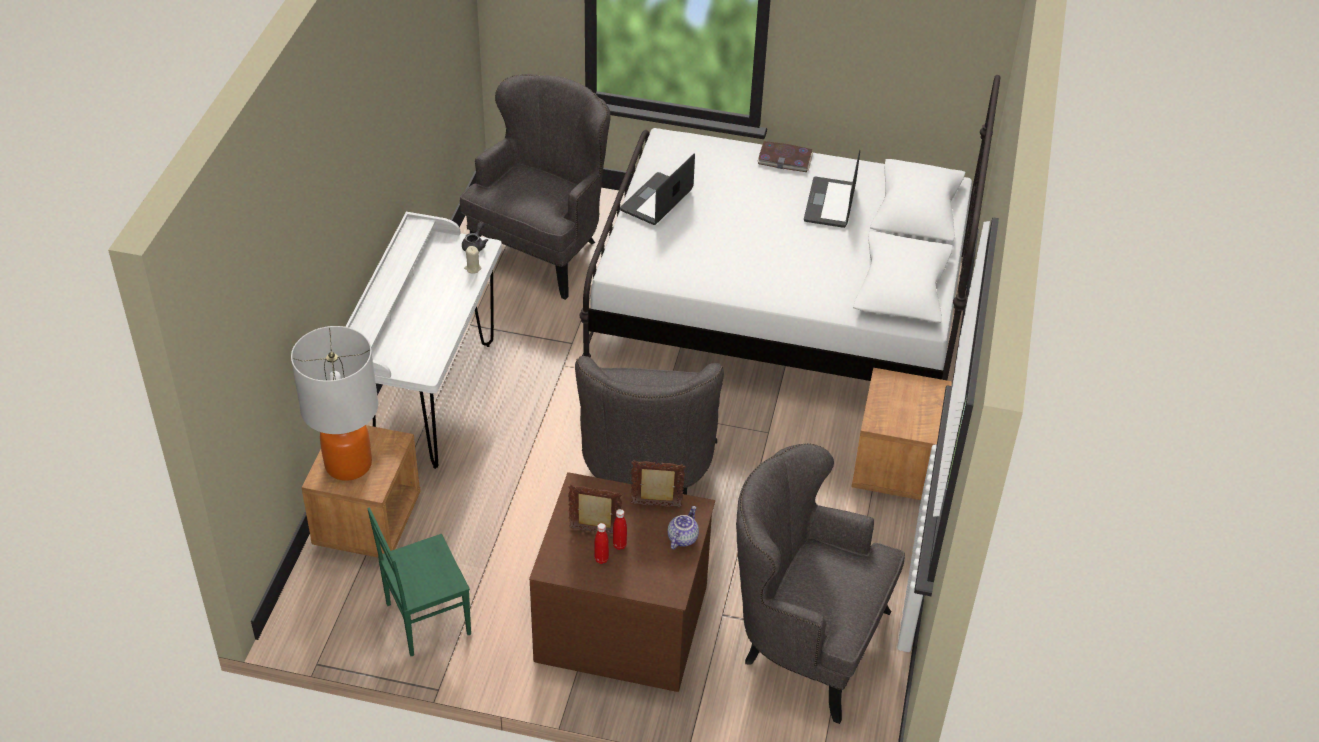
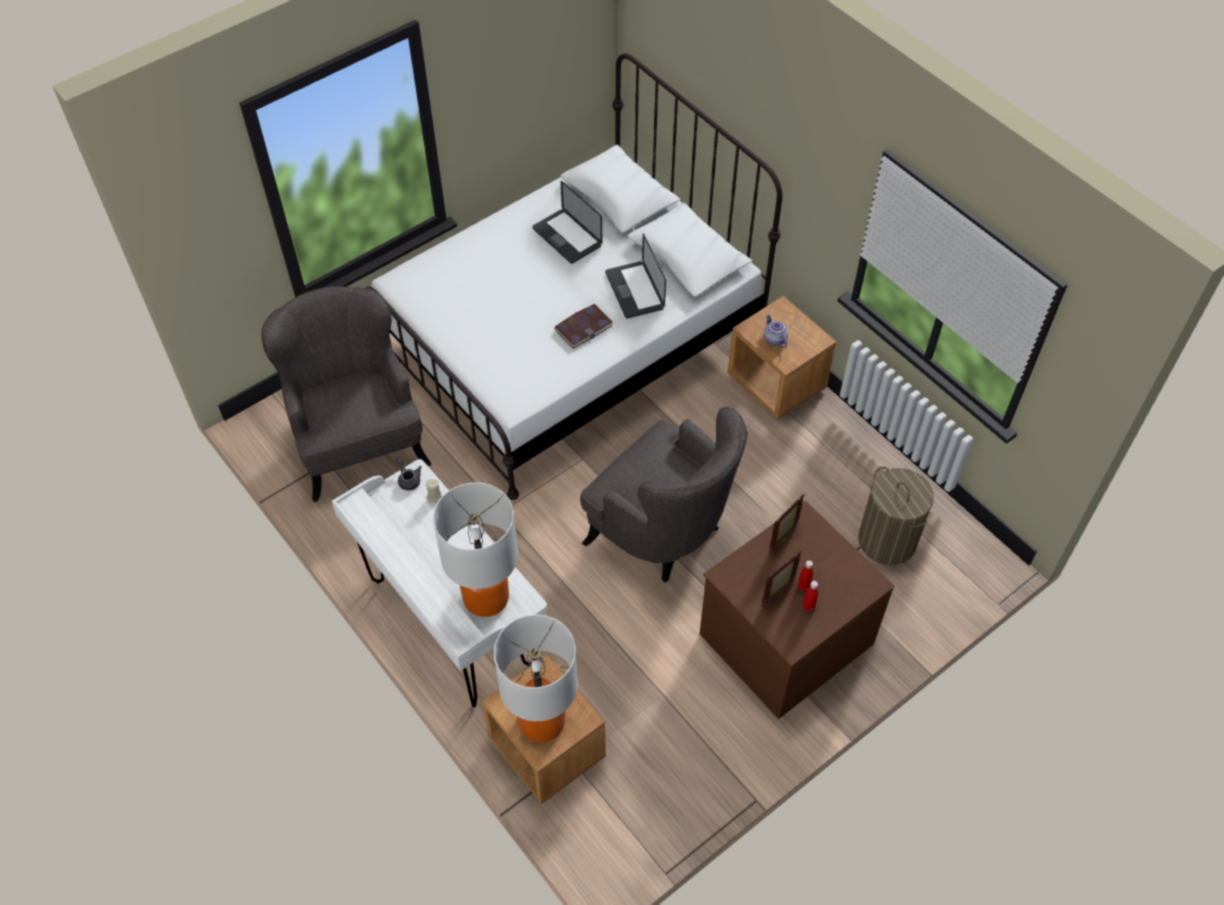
camera: 50 degrees left, 10 degrees up
green chair [367,507,471,656] -> none
laptop [620,153,695,225] -> laptop moved to [605,233,666,319]
teapot [668,506,699,549] -> teapot moved to [764,314,788,348]
grey armchair [736,443,905,724] -> laundry basket [858,467,934,565]
book [757,141,813,172] -> book moved to [555,304,613,349]
none -> table lamp [433,482,518,617]

